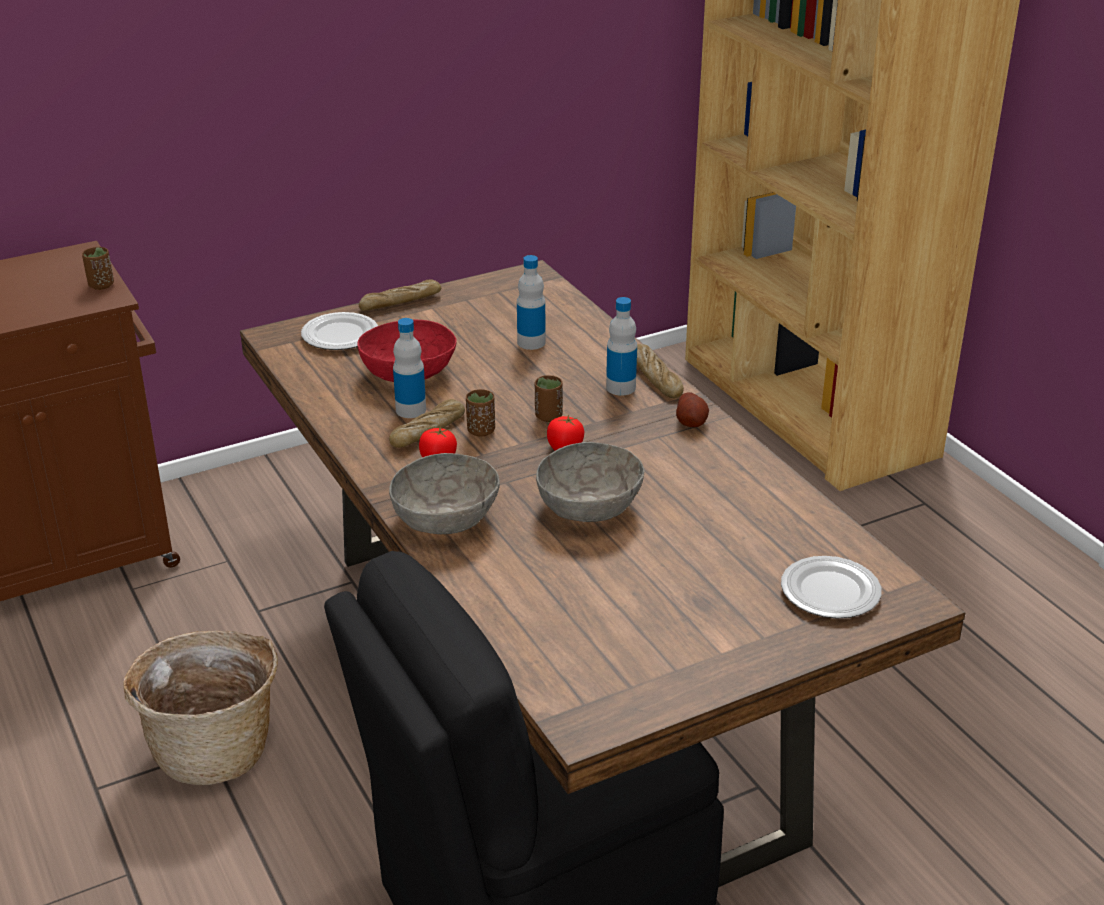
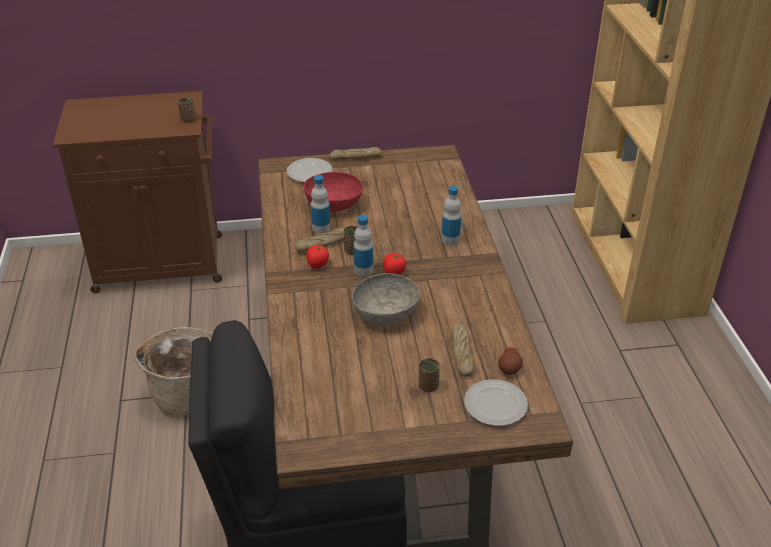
camera: 20 degrees right, 5 degrees up
grey bowl [389,453,500,534] -> none
bottle [517,255,545,350] -> bottle moved to [354,215,373,276]
brown cup [535,375,563,422] -> brown cup moved to [419,358,440,392]
bread [637,344,684,398] -> bread moved to [452,324,474,377]
potato [676,392,709,427] -> potato moved to [498,347,523,375]

